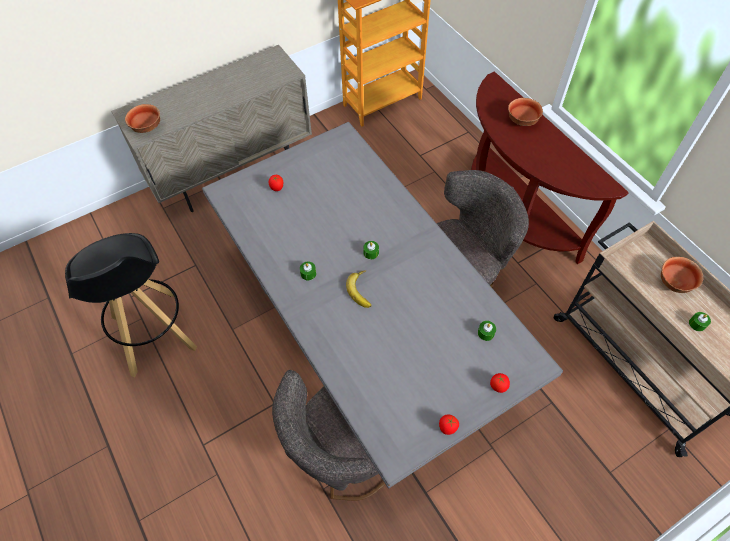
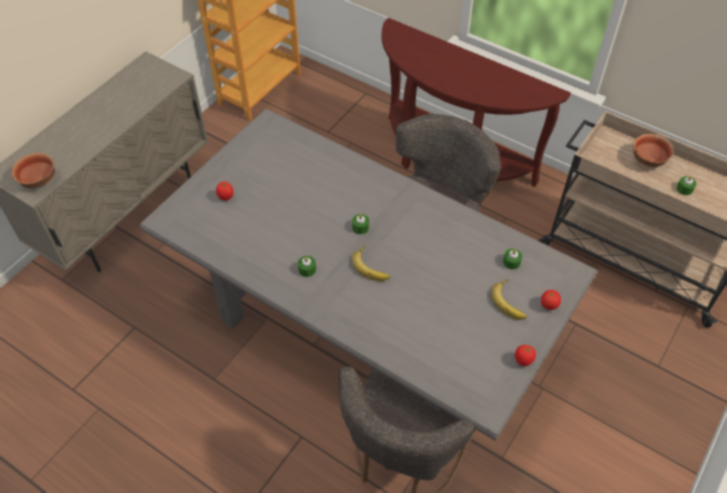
camera: 25 degrees left, 5 degrees down
black stool [65,233,197,377] -> none
bowl [508,98,543,126] -> none
none -> banana [491,279,527,320]

